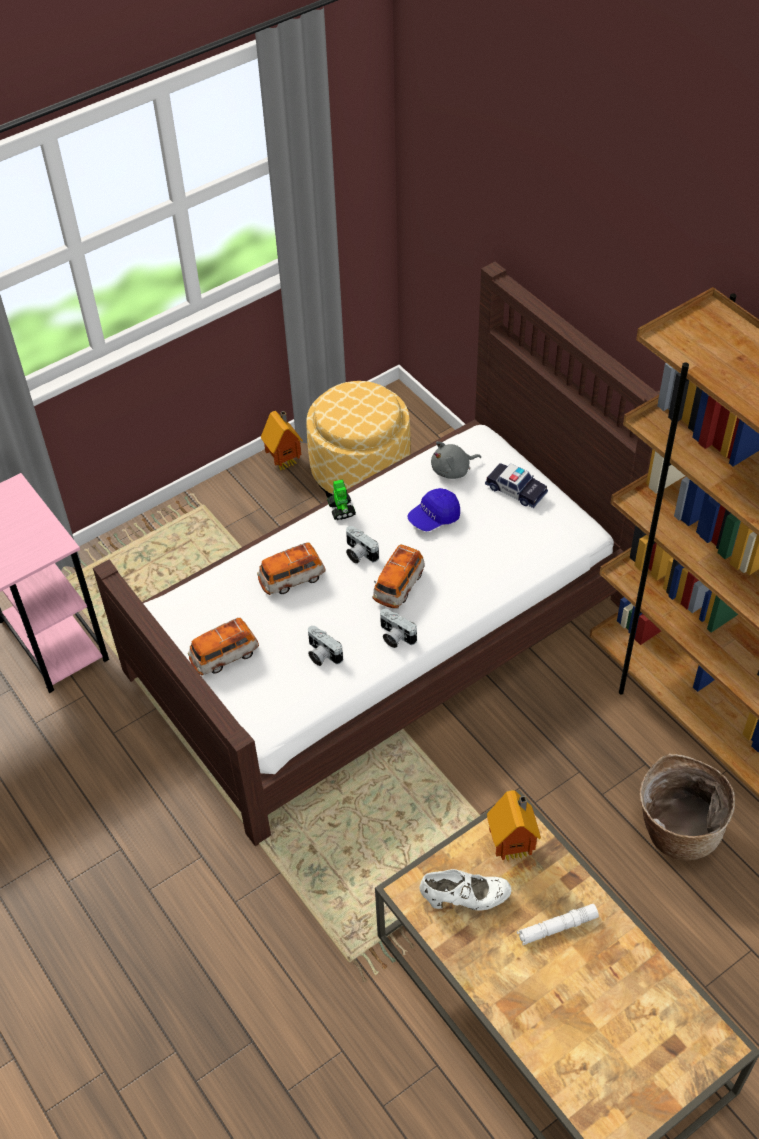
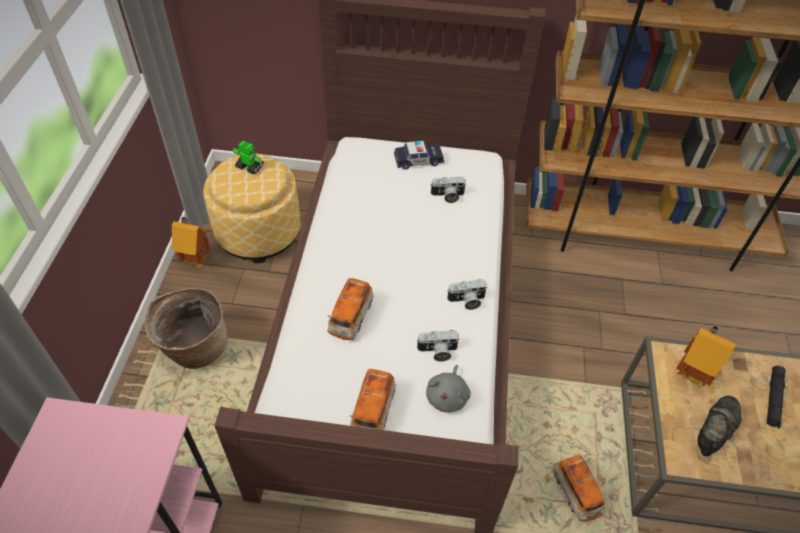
camera: 50 degrees left, 0 degrees up
toy robot [327,480,356,520] -> toy robot moved to [233,141,264,174]
camera [346,526,379,564] -> camera moved to [430,177,467,203]
toy car [373,544,425,608] -> toy car moved to [553,455,606,522]
blue cap [408,488,460,531] -> none
white shoe [420,869,511,911] -> black shoe [697,396,742,457]
grey plush toy [431,441,481,479] -> grey plush toy moved to [426,365,471,413]
white flashlight [517,904,599,945] -> black flashlight [766,366,785,429]
basket [640,753,735,860] -> basket moved to [145,288,228,369]

